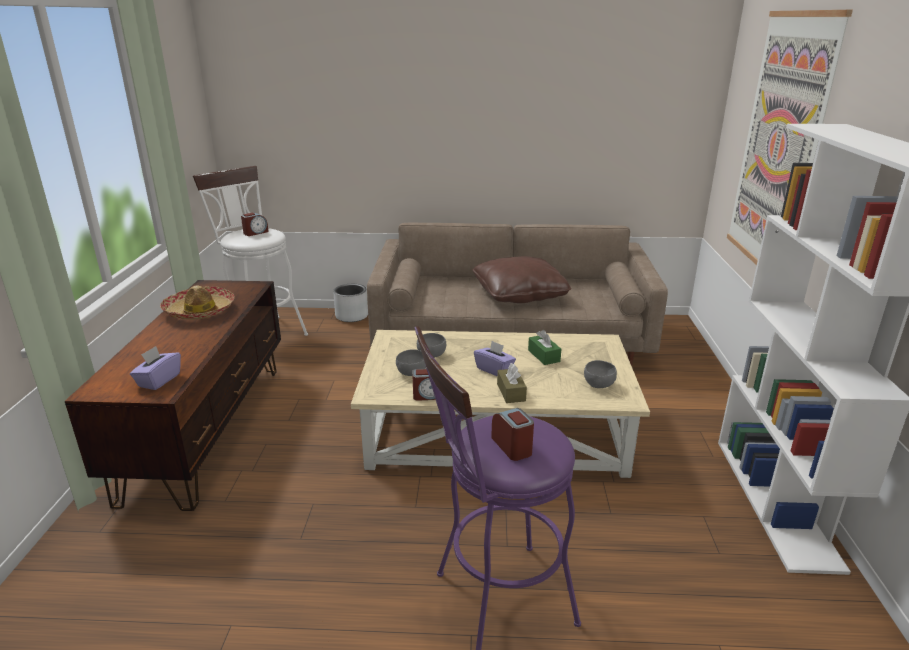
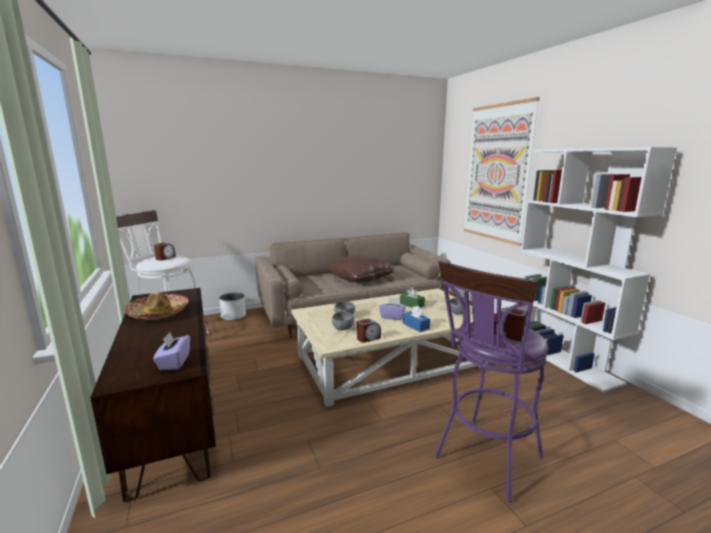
camera: 25 degrees left, 10 degrees down
brown tissue box [497,363,527,403] -> blue tissue box [403,306,430,332]

